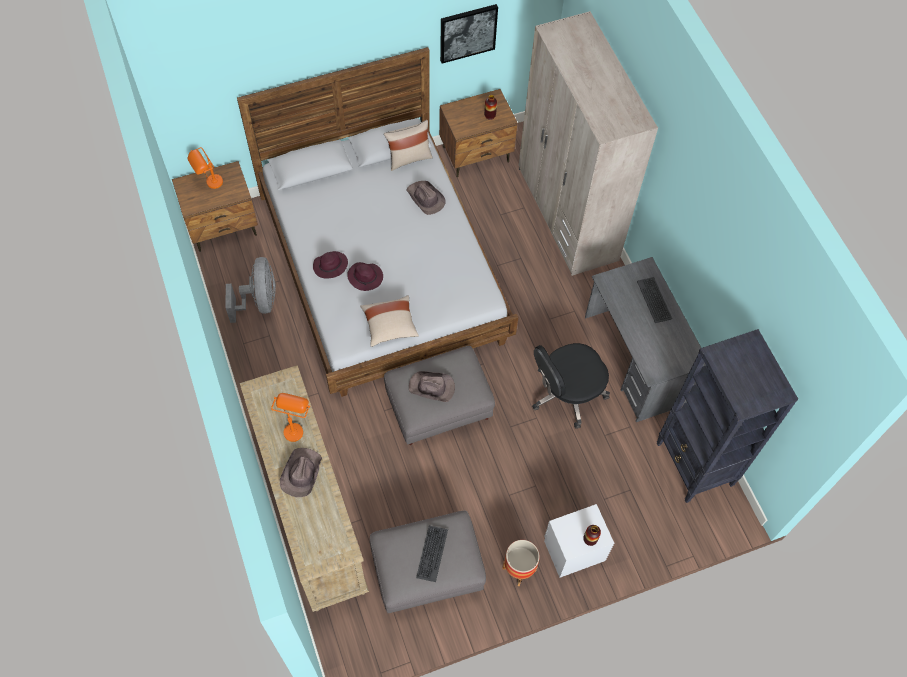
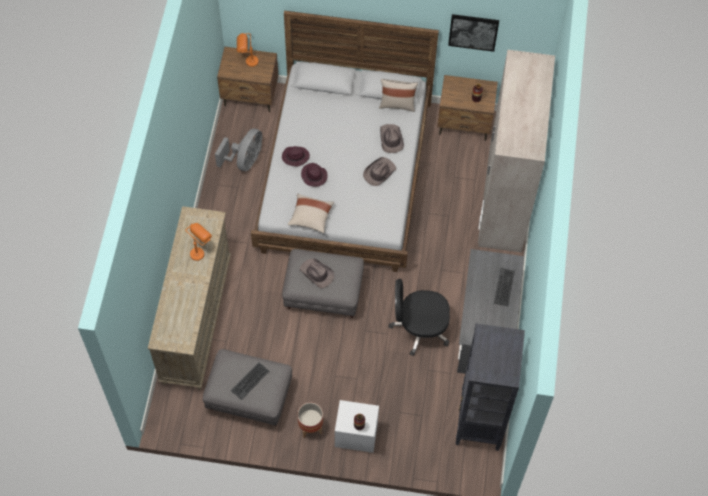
camera: 30 degrees right, 0 degrees up
brown hat [280,448,322,497] -> brown hat moved to [363,157,396,186]

